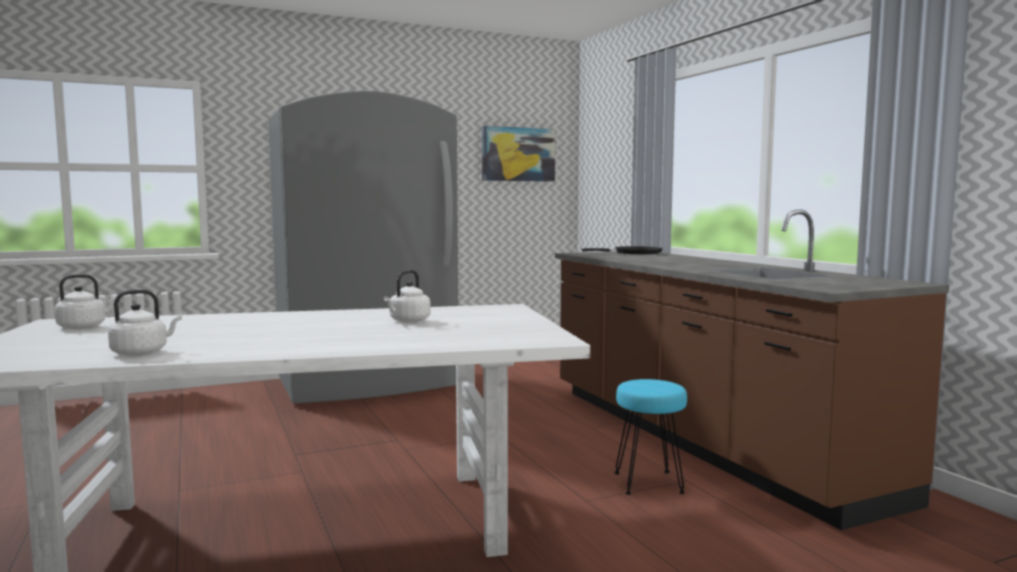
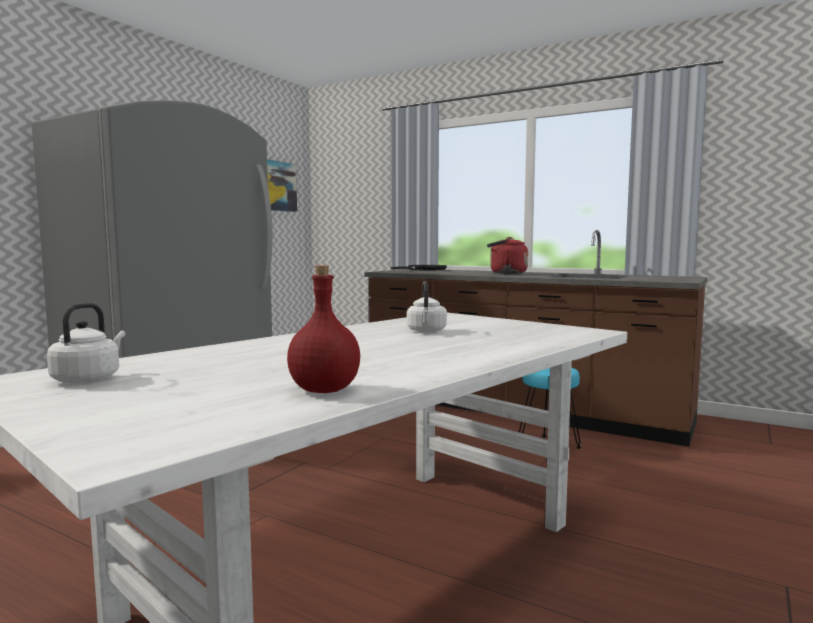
camera: 35 degrees left, 0 degrees up
white kettle [108,290,182,356] -> red bottle [287,265,360,393]
none -> red kettle [487,237,528,274]

